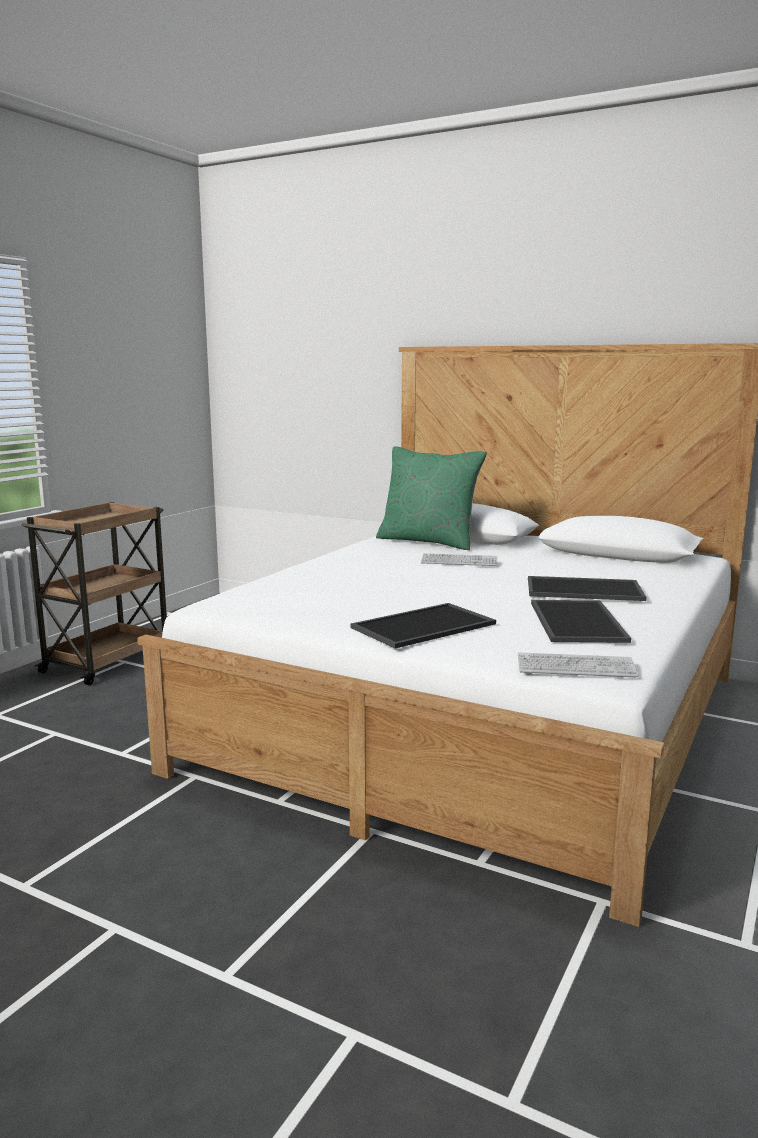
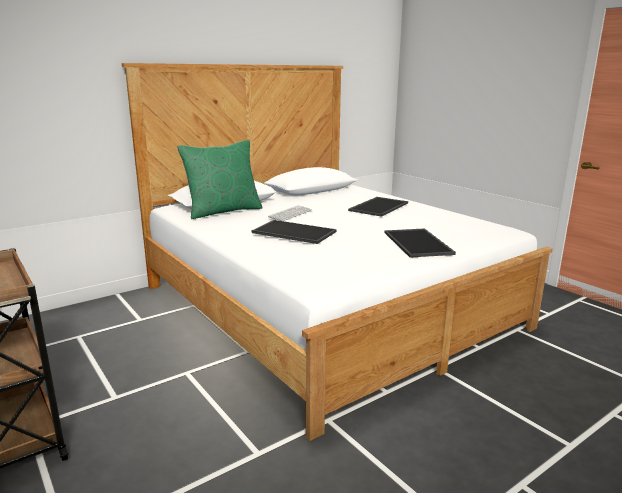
camera: 65 degrees left, 5 degrees up
keyboard [518,652,638,677] -> none
tray [531,600,631,643] -> tray moved to [252,220,336,244]

